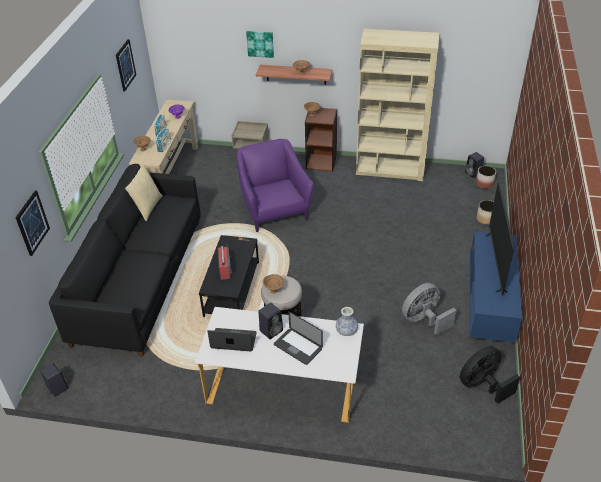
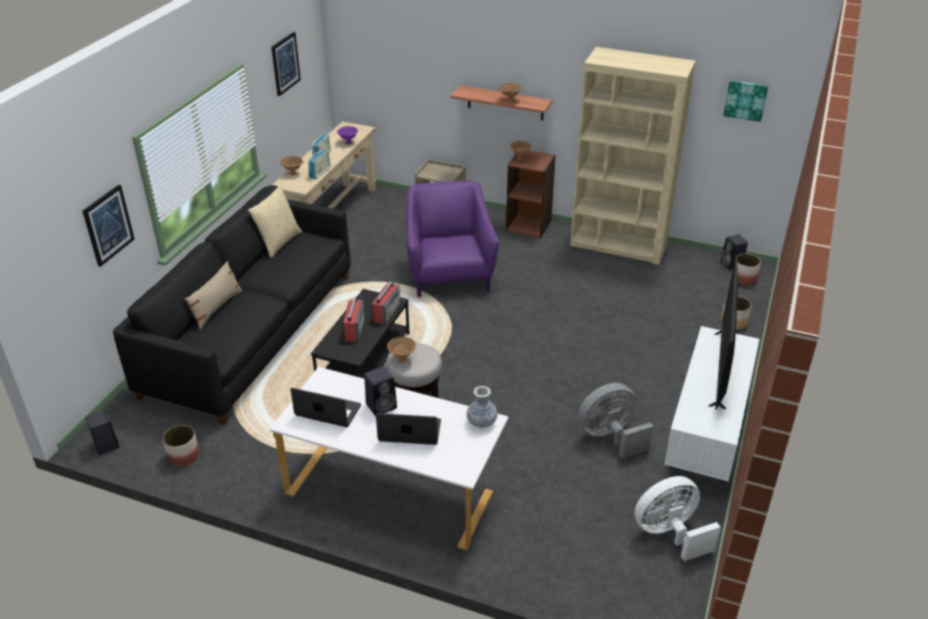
camera: 10 degrees right, 5 degrees down
picture [246,31,274,58] -> picture moved to [723,80,768,122]
laptop [274,311,323,365] -> laptop turned 135 degrees clockwise [376,413,441,445]
black fan [460,346,520,404] -> white fan [635,476,721,561]
blue tv stand [470,231,522,342] -> white tv stand [664,326,760,483]
none -> planter [162,425,200,466]
none -> beige pillow [185,261,243,330]
none -> radio [372,281,402,324]

